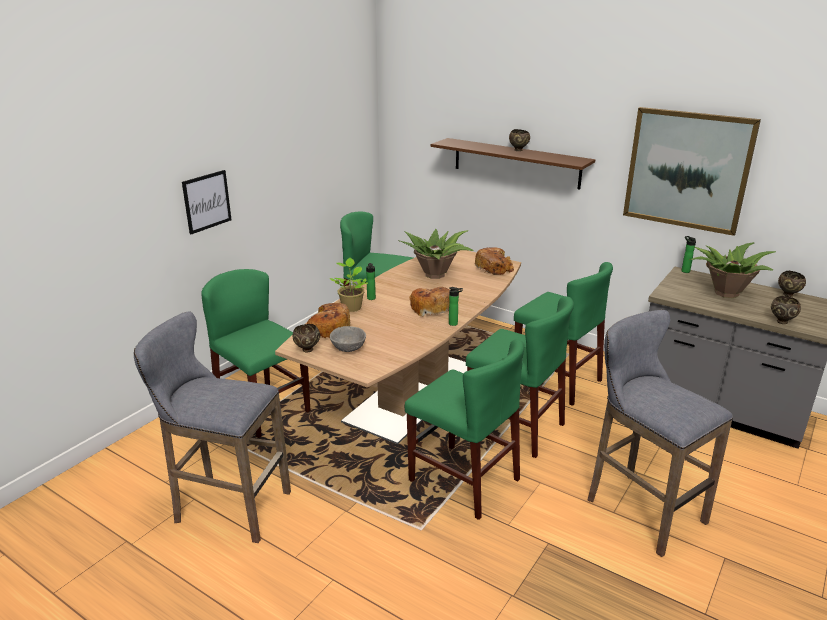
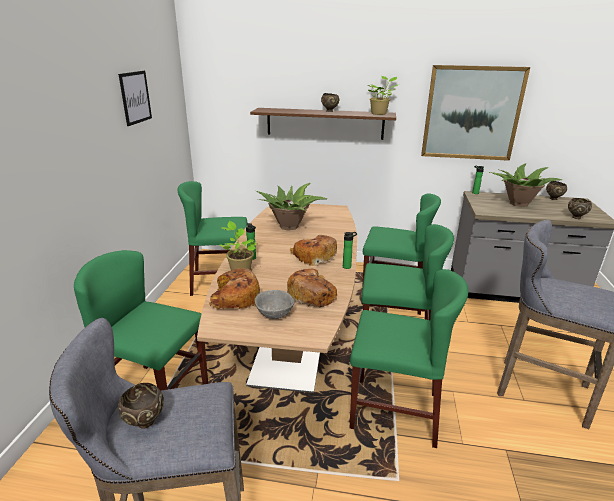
camera: 25 degrees left, 0 degrees up
picture [182,170,231,235] -> picture moved to [118,71,152,126]
brown bowl [293,324,320,352] -> brown bowl moved to [118,383,164,429]
bread [475,247,514,275] -> bread moved to [287,269,337,307]
none -> potted plant [368,76,398,115]

